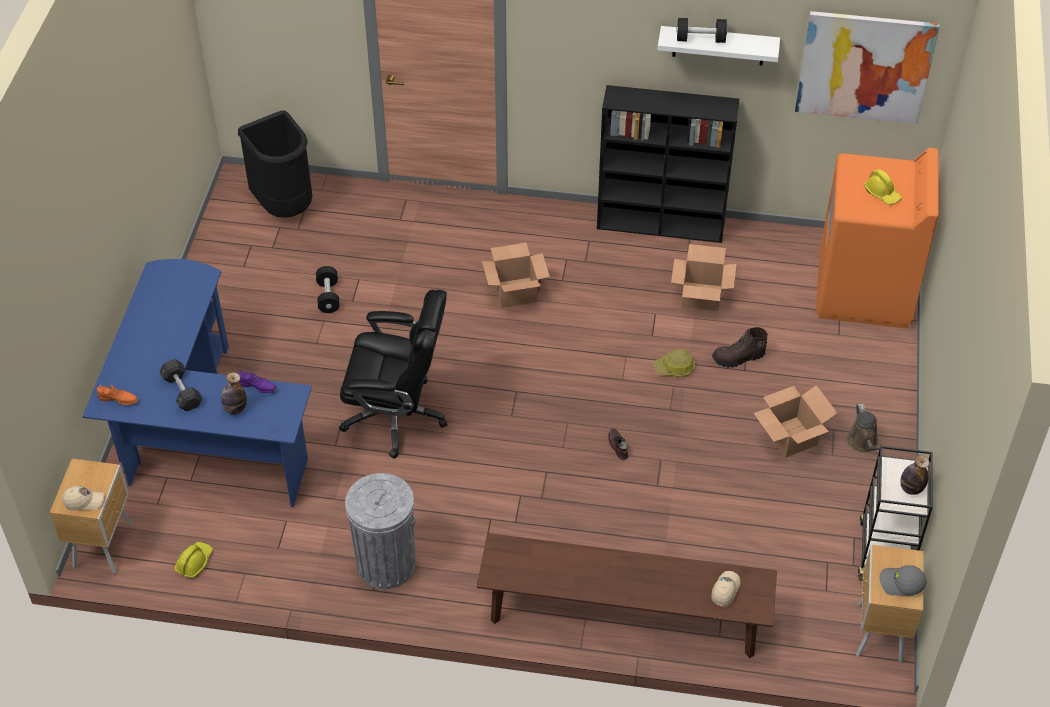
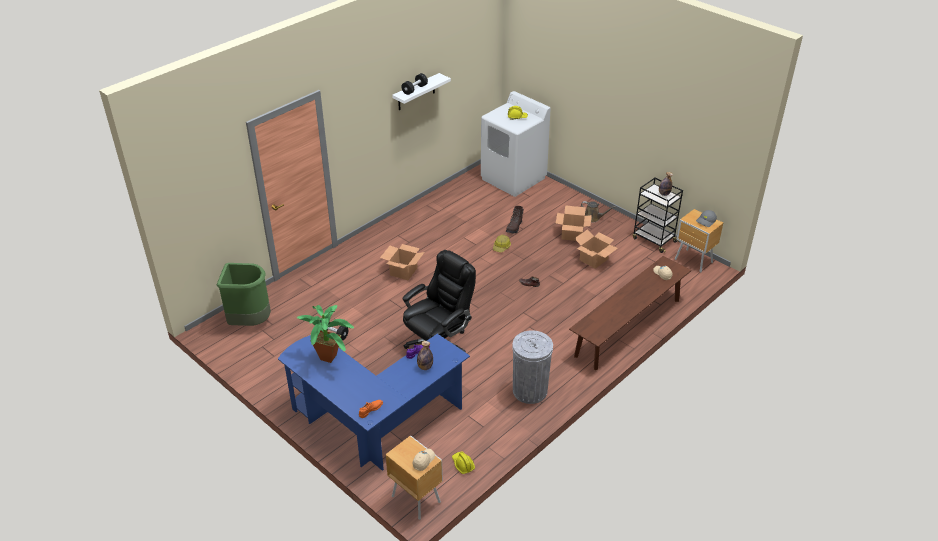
camera: 55 degrees left, 10 degrees down
grey dumbbell [159,359,203,412] -> none
black trash can [238,110,312,217] -> green trash can [217,263,271,326]
black bookcase [597,85,739,243] -> none
cardboard box [671,244,737,312] -> cardboard box moved to [574,229,618,269]
picture [795,11,940,124] -> none
orange washing machine [816,148,939,329] -> white washing machine [481,91,551,197]
none -> potted plant [296,305,354,363]

